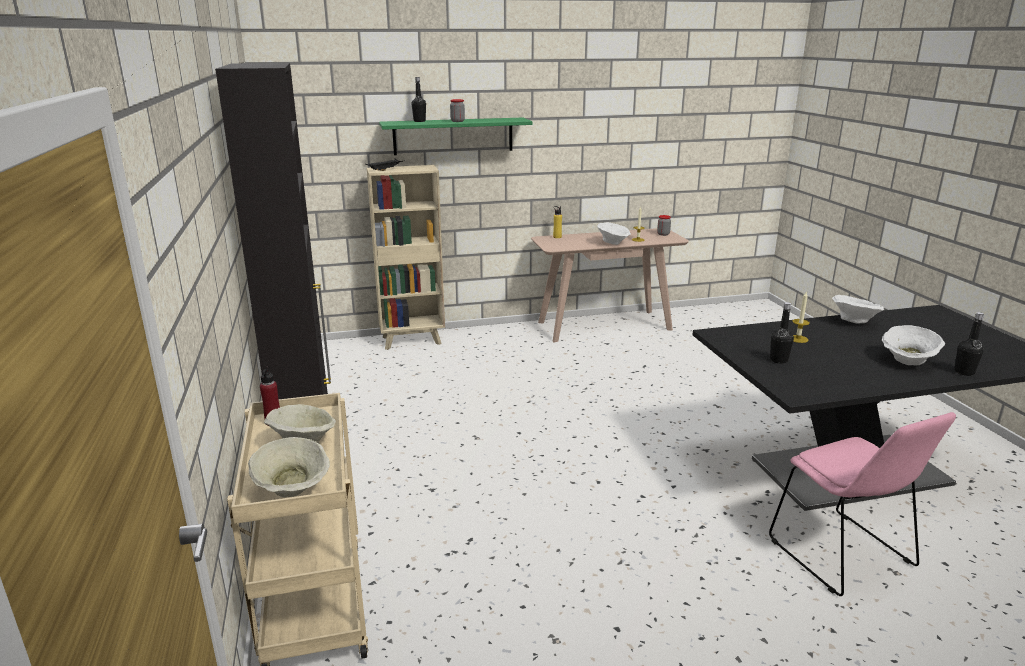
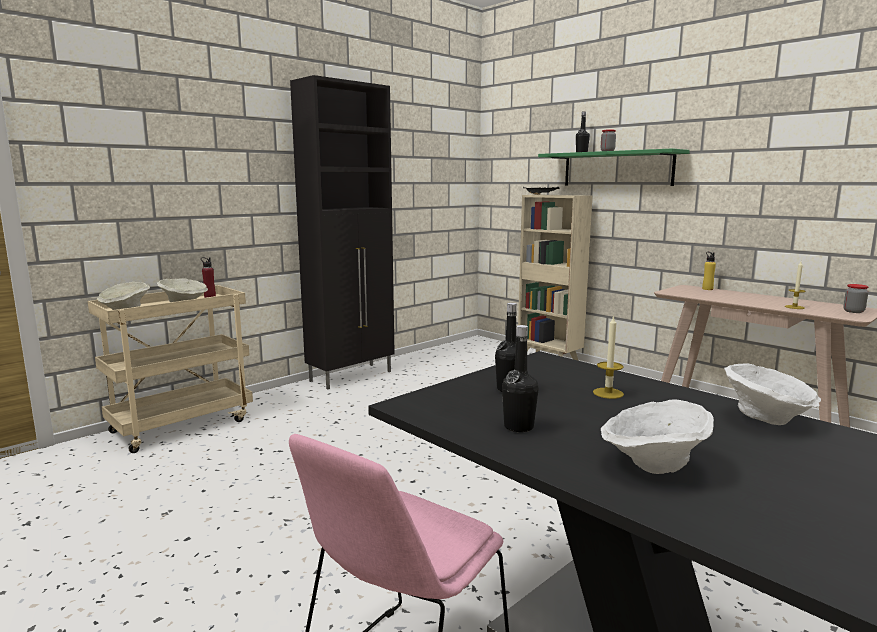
camera: 60 degrees right, 10 degrees down
white bowl [597,222,631,245] -> none
black bottle [954,312,984,376] -> black bottle moved to [502,325,539,432]

